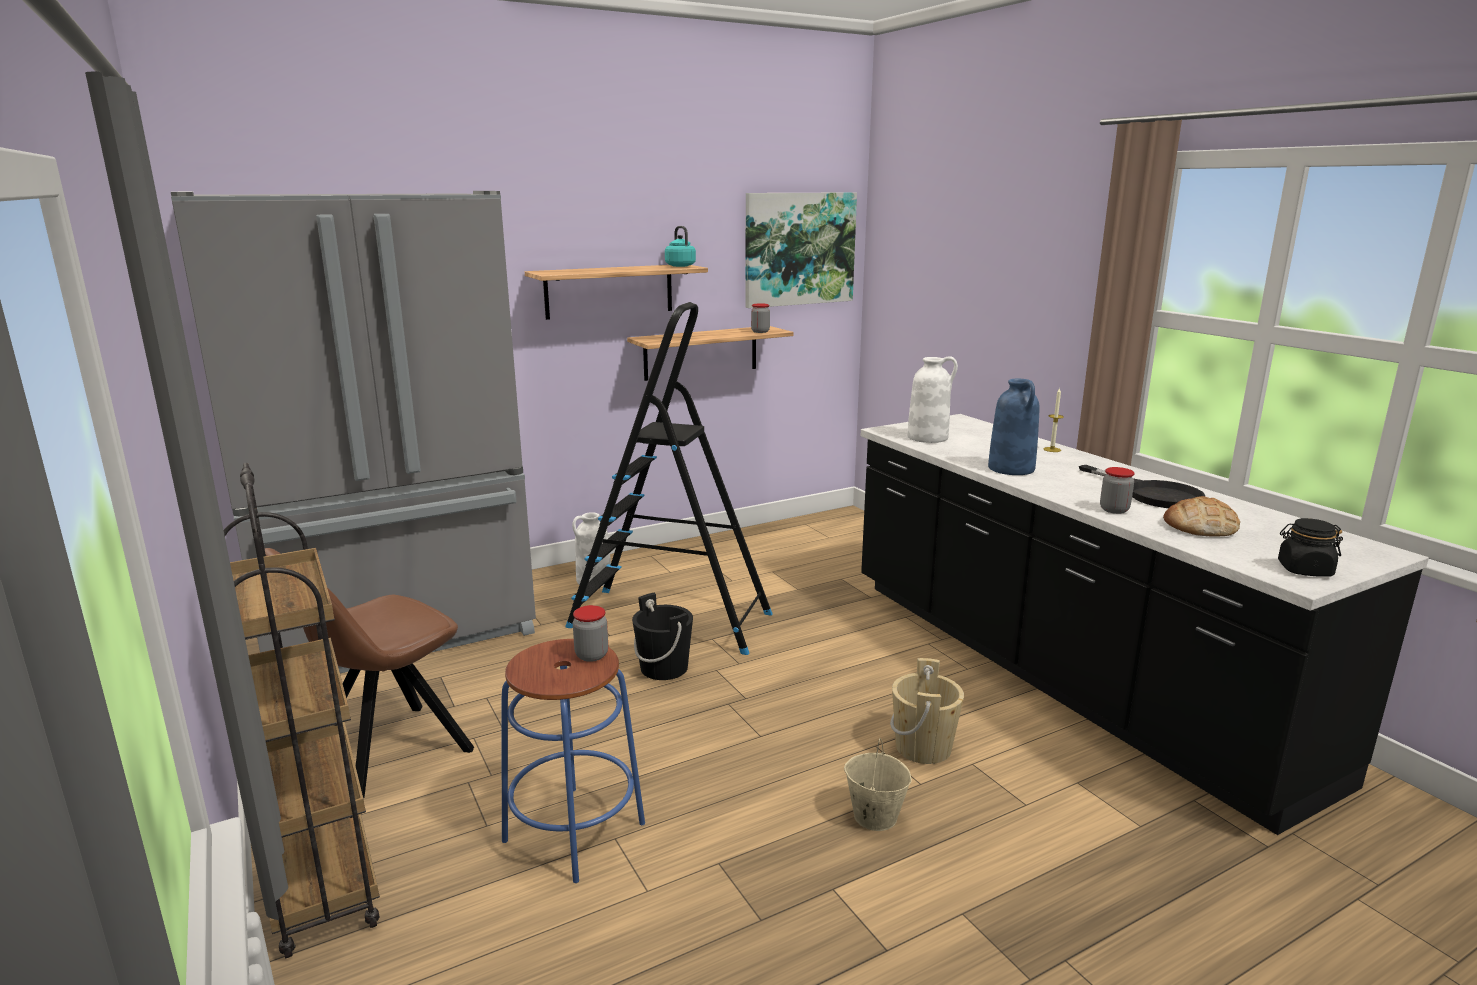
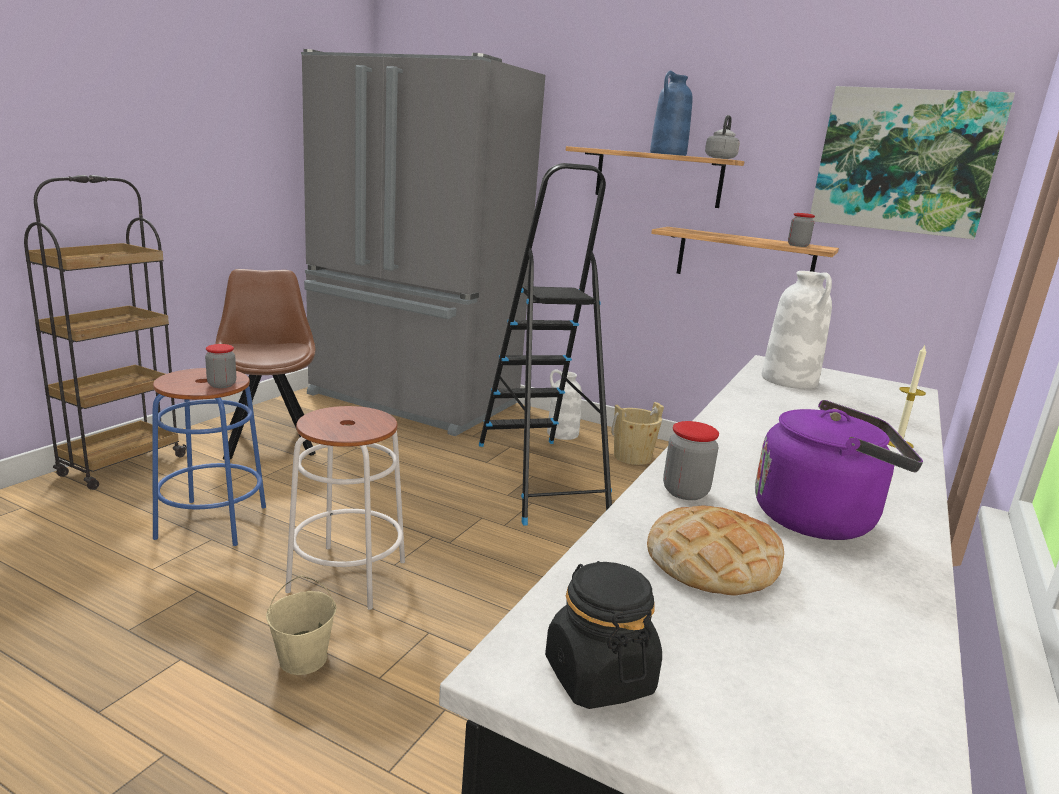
camera: 55 degrees right, 0 degrees up
brown chair [265,548,474,799] -> brown chair turned 60 degrees clockwise [215,269,316,459]
black bucket [632,593,693,680] -> none
turquoise kettle [665,226,696,267] -> grey kettle [705,115,740,159]
beige bucket [890,658,964,764] -> beige bucket moved to [611,402,664,465]
blue vase [988,379,1039,475] -> blue vase moved to [650,71,693,156]
black frying pan [1079,465,1205,508] -> purple kettle [755,400,923,540]
none -> white stool [285,406,405,610]

